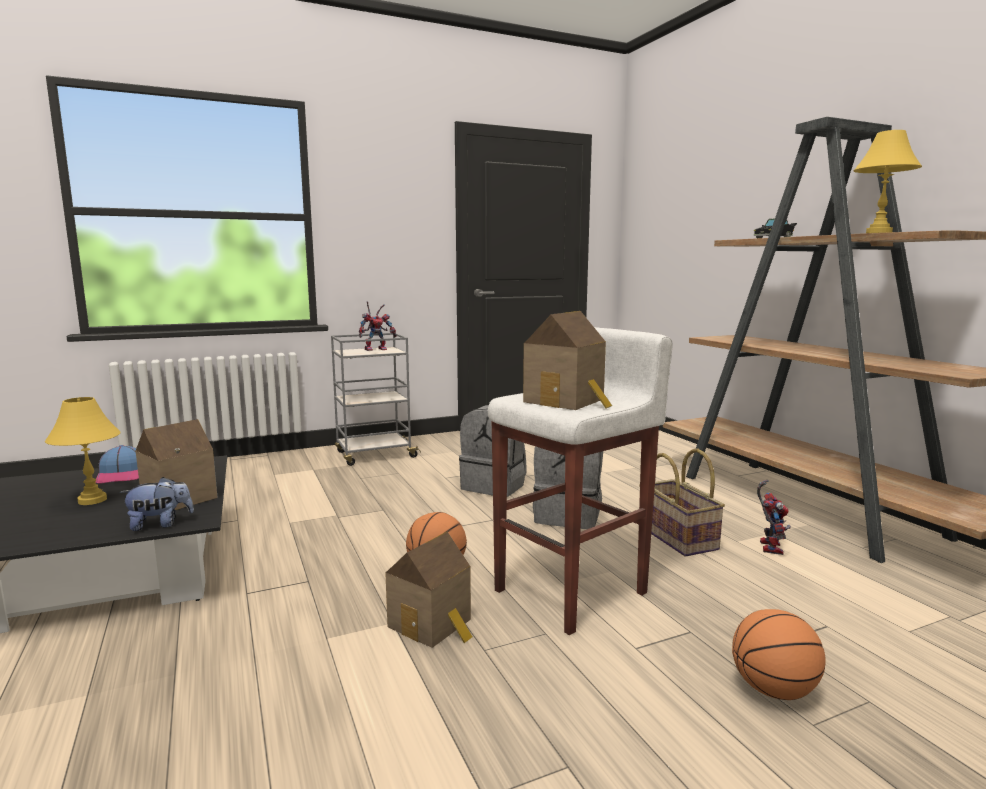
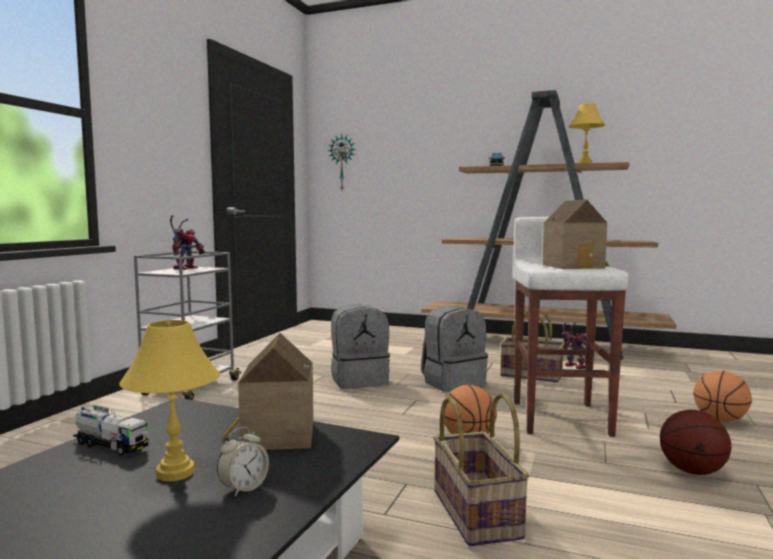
camera: 45 degrees left, 5 degrees down
cap [96,445,139,484] -> toy truck [73,405,148,456]
plush toy [120,477,194,531] -> none
toy house [385,532,472,648] -> none
none -> alarm clock [217,427,269,497]
none -> wall clock [327,133,355,190]
none -> basket [433,392,529,546]
none -> basketball [660,410,731,475]

